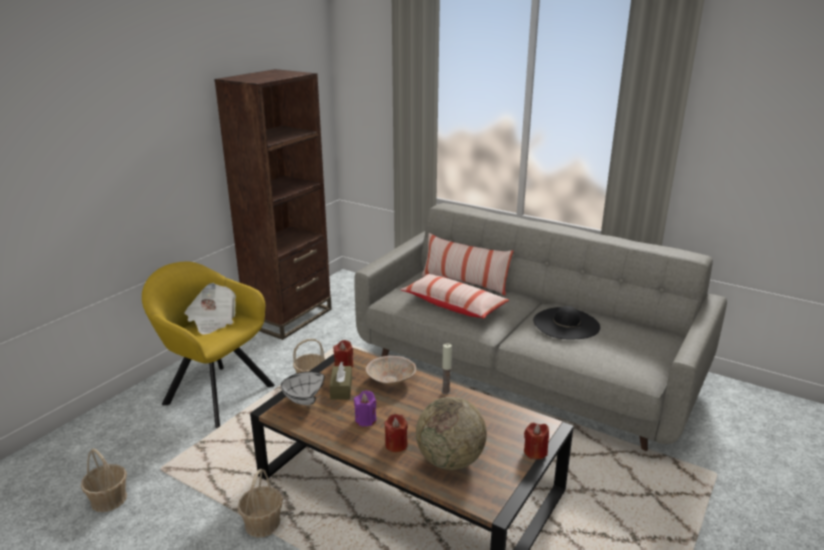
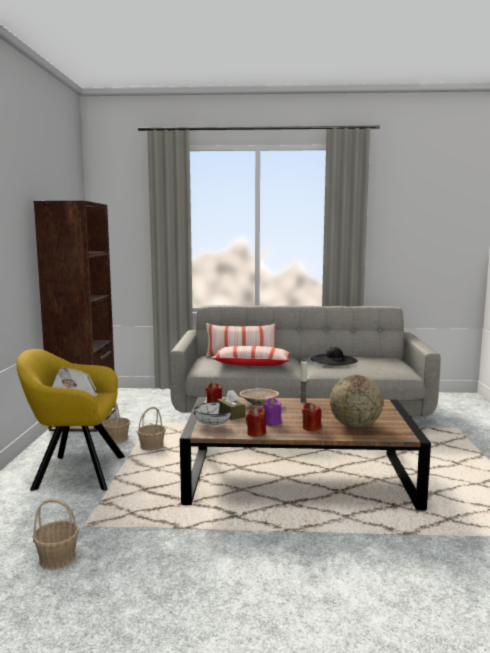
camera: 30 degrees left, 15 degrees down
basket [237,469,283,538] -> basket moved to [102,402,130,444]
red candle [524,423,549,459] -> red candle moved to [246,408,266,437]

